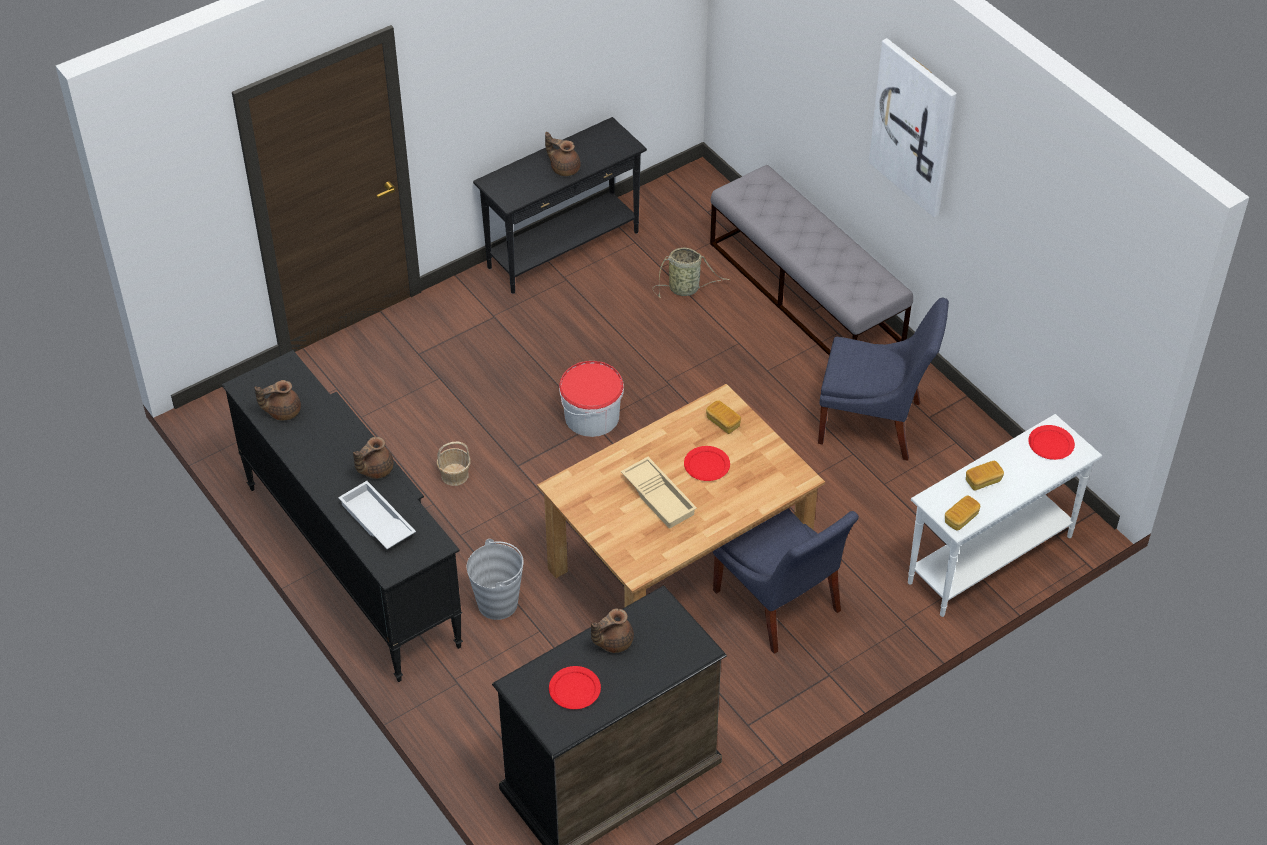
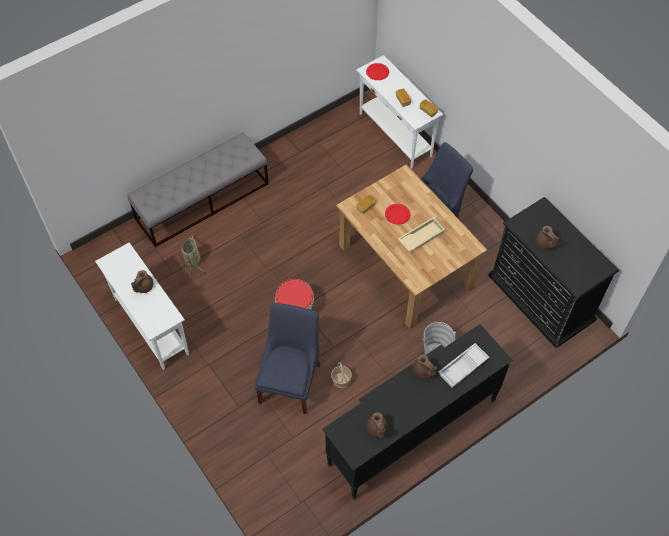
camera: 90 degrees left, 10 degrees up
black console table [473,117,647,294] -> white console table [95,242,189,370]
red plate [549,666,601,709] -> none
blue chair [818,298,949,461] -> blue chair moved to [254,303,320,414]
picture [869,38,957,217] -> none

